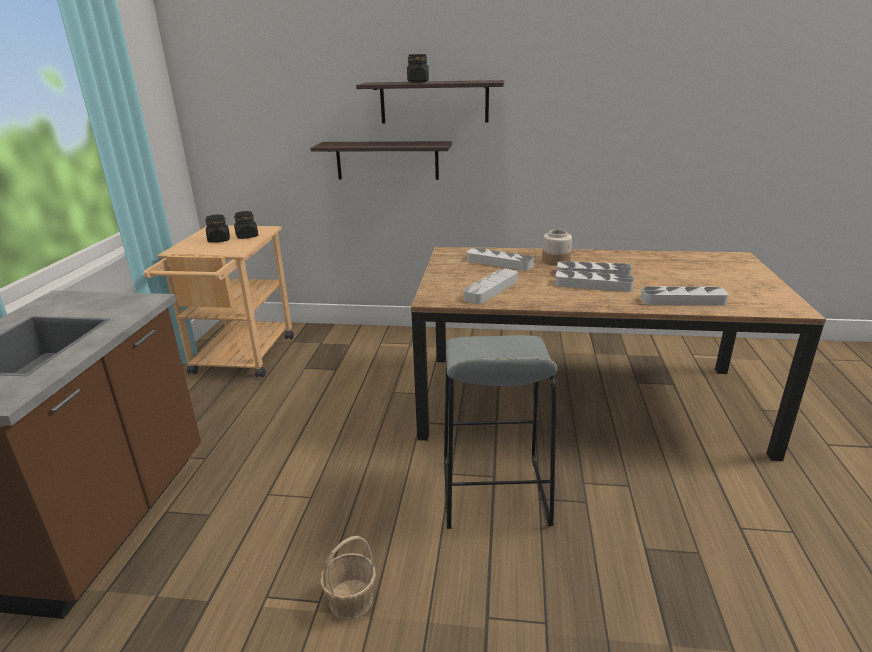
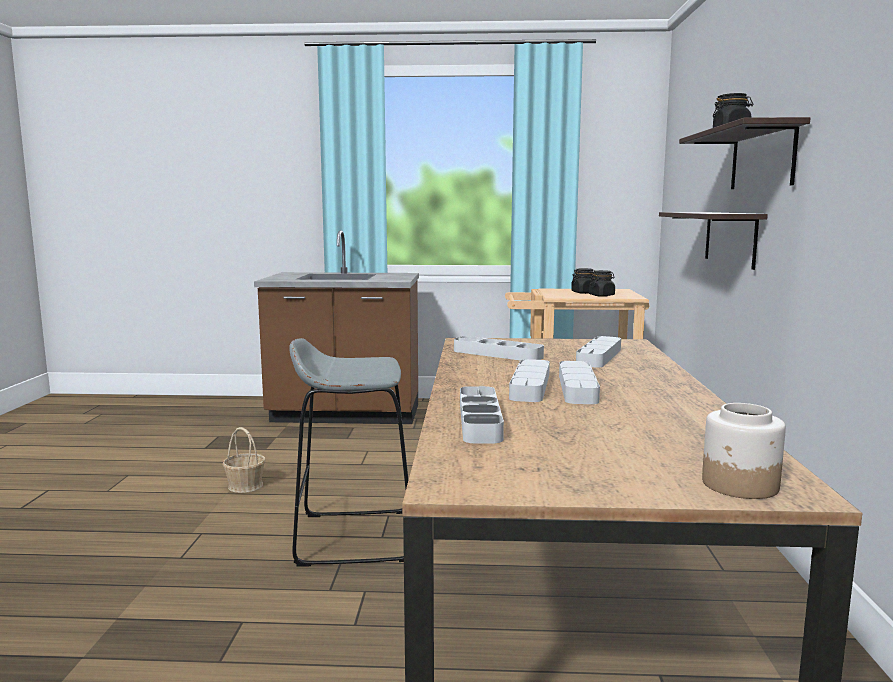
camera: 85 degrees right, 15 degrees down
jar [542,229,572,266] -> jar moved to [702,403,786,499]

